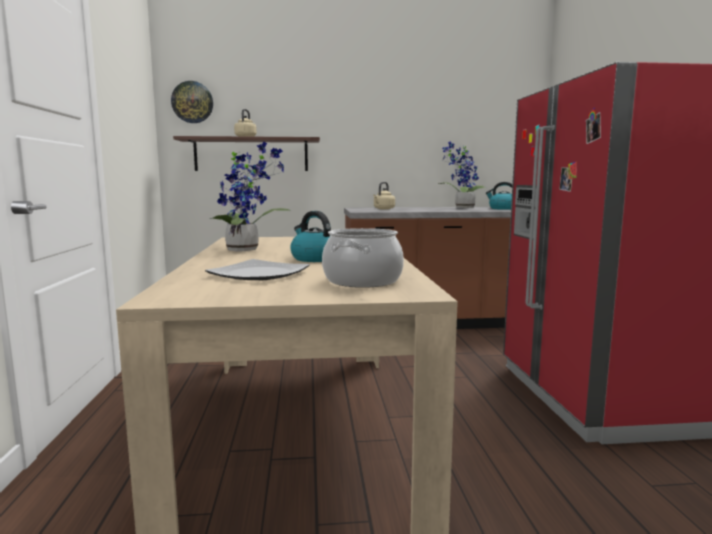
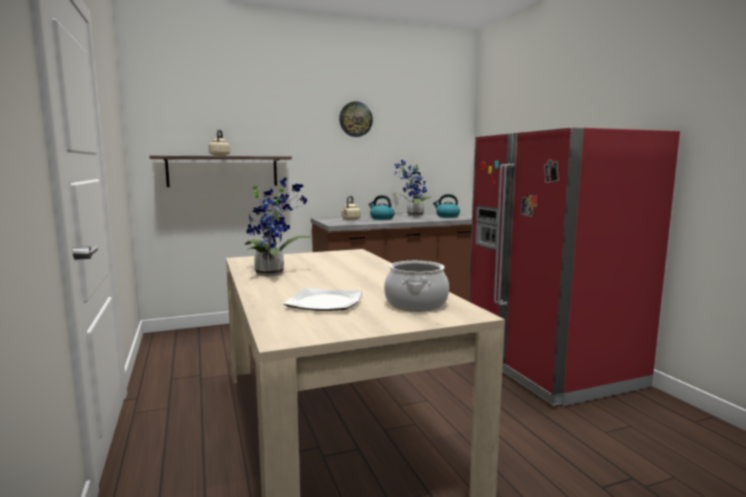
camera: 15 degrees left, 0 degrees up
wall clock [171,81,213,123] -> wall clock moved to [339,101,373,137]
kettle [290,211,331,262] -> kettle moved to [369,195,395,220]

